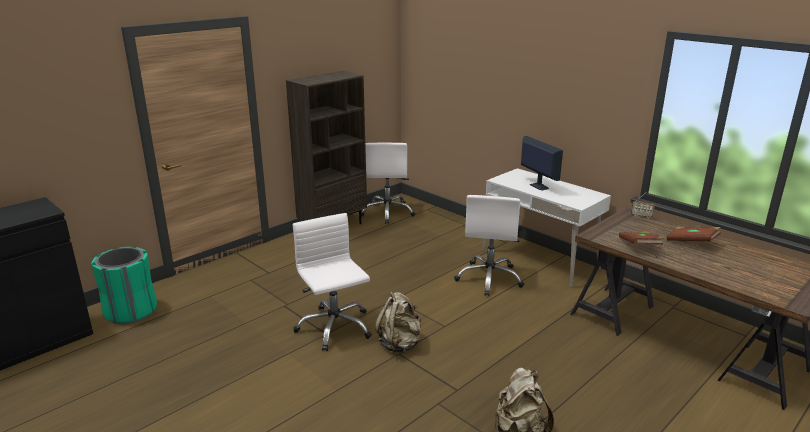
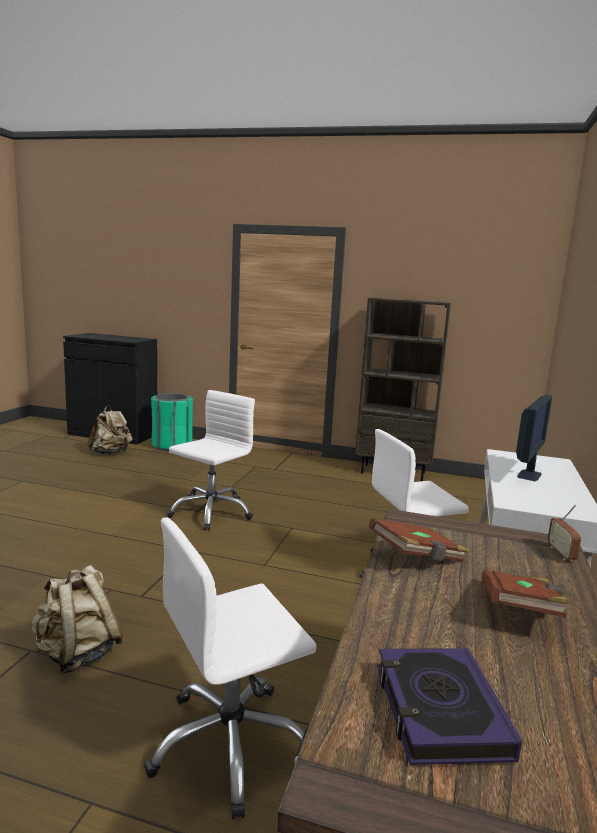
camera: 60 degrees right, 10 degrees down
white office chair [361,143,415,224] -> white office chair moved to [144,518,317,819]
beige backpack [375,291,421,354] -> beige backpack moved to [88,405,133,454]
none -> book [378,648,522,765]

